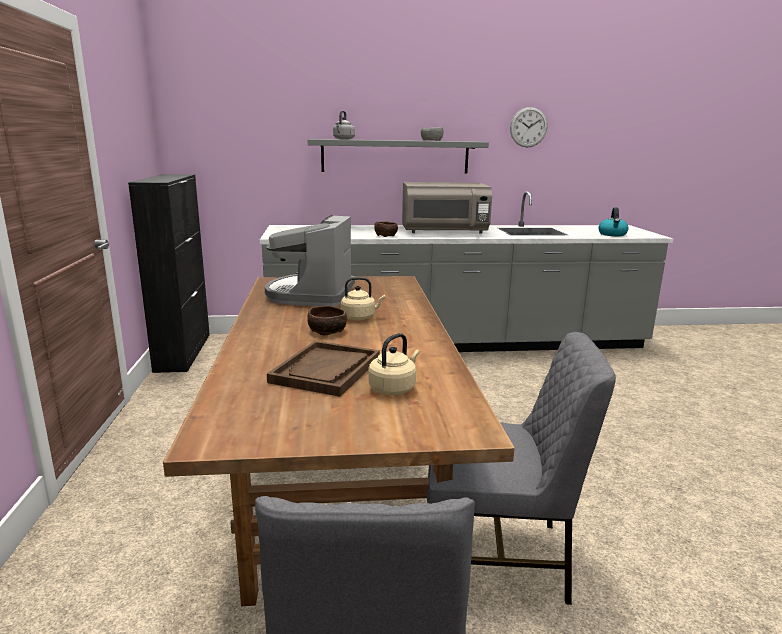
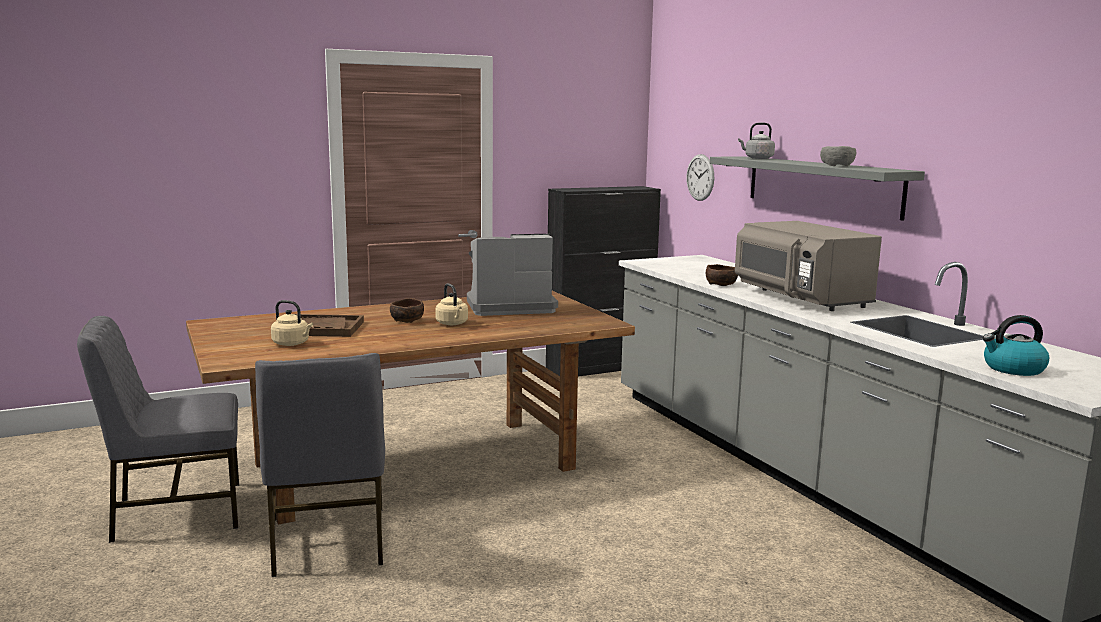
camera: 70 degrees right, 5 degrees down
wall clock [510,107,547,147] -> wall clock moved to [686,154,714,201]

